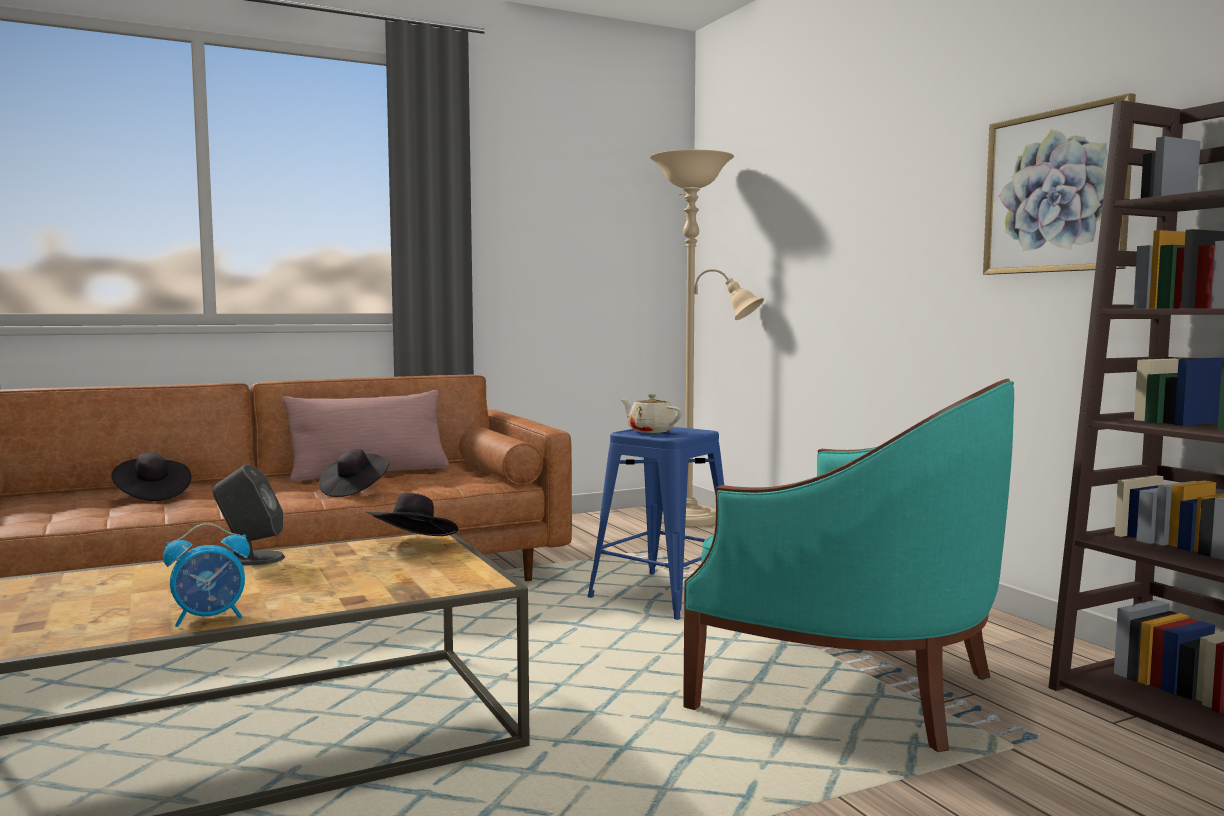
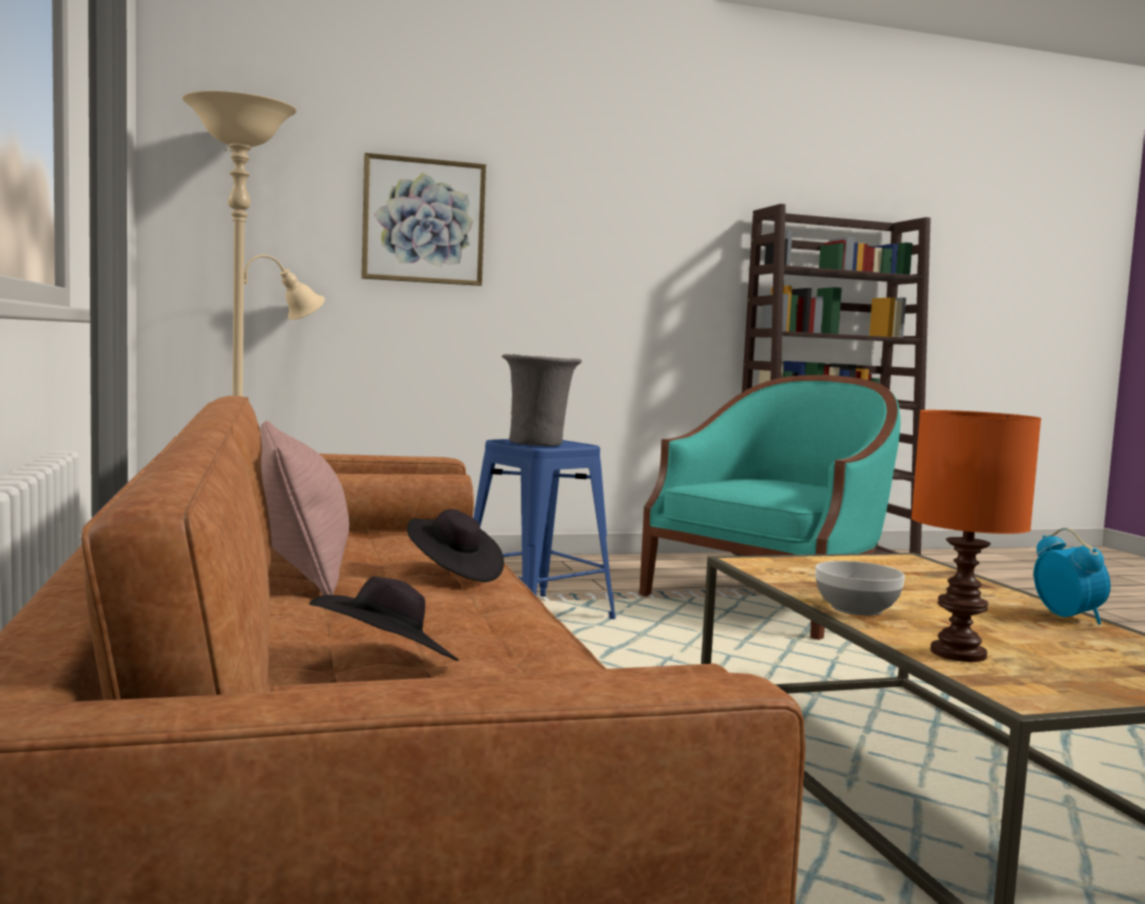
camera: 80 degrees left, 0 degrees up
grey speaker [213,464,285,566] -> bowl [816,561,905,616]
black hat [366,493,458,536] -> none
beige teapot [620,394,682,433] -> grey vase [502,354,582,446]
picture [983,93,1136,275] -> picture moved to [361,153,486,286]
none -> orange table lamp [911,410,1041,662]

